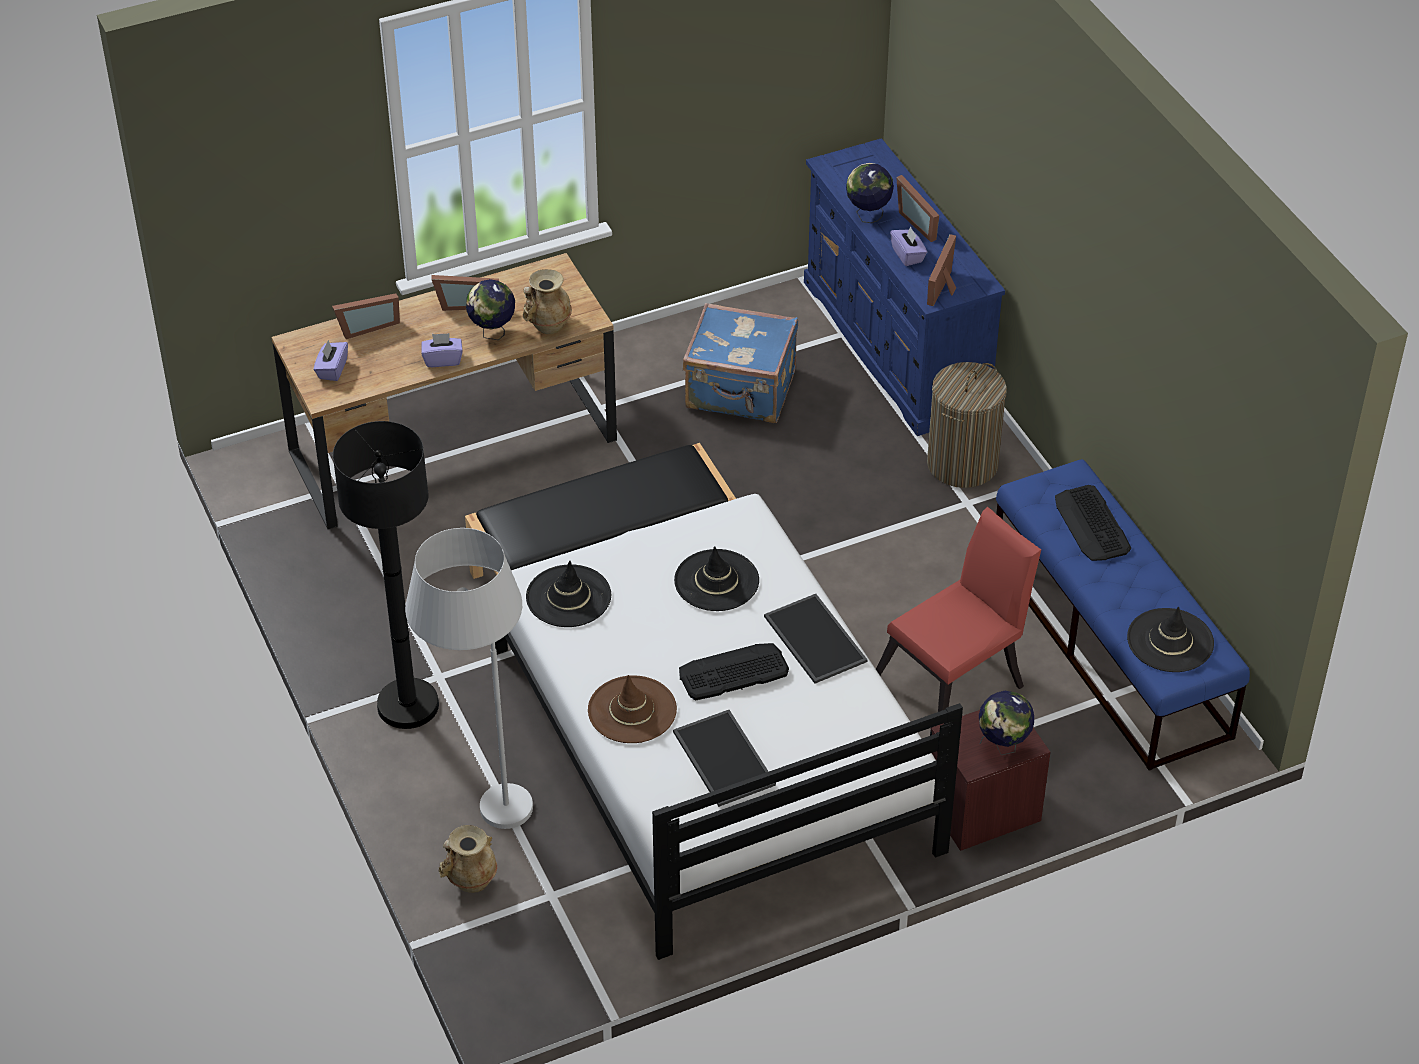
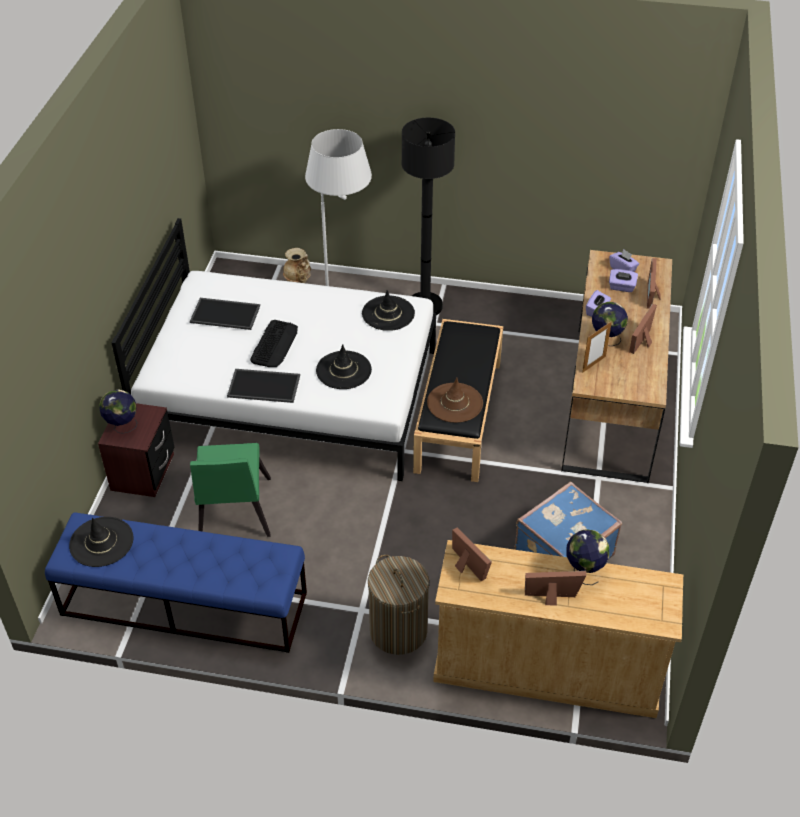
camera: 125 degrees right, 0 degrees up
beige vase [523,269,572,334] -> picture frame [582,321,612,373]
brown hat [588,675,677,743] -> brown hat moved to [427,377,483,423]
blue dresser [804,138,1005,436] -> beige dresser [433,540,683,718]
red chair [876,507,1041,712] -> green chair [190,443,271,537]
purple tissue box [890,226,927,266] -> purple tissue box moved to [609,269,638,292]
keyboard [1055,485,1131,561] -> none

